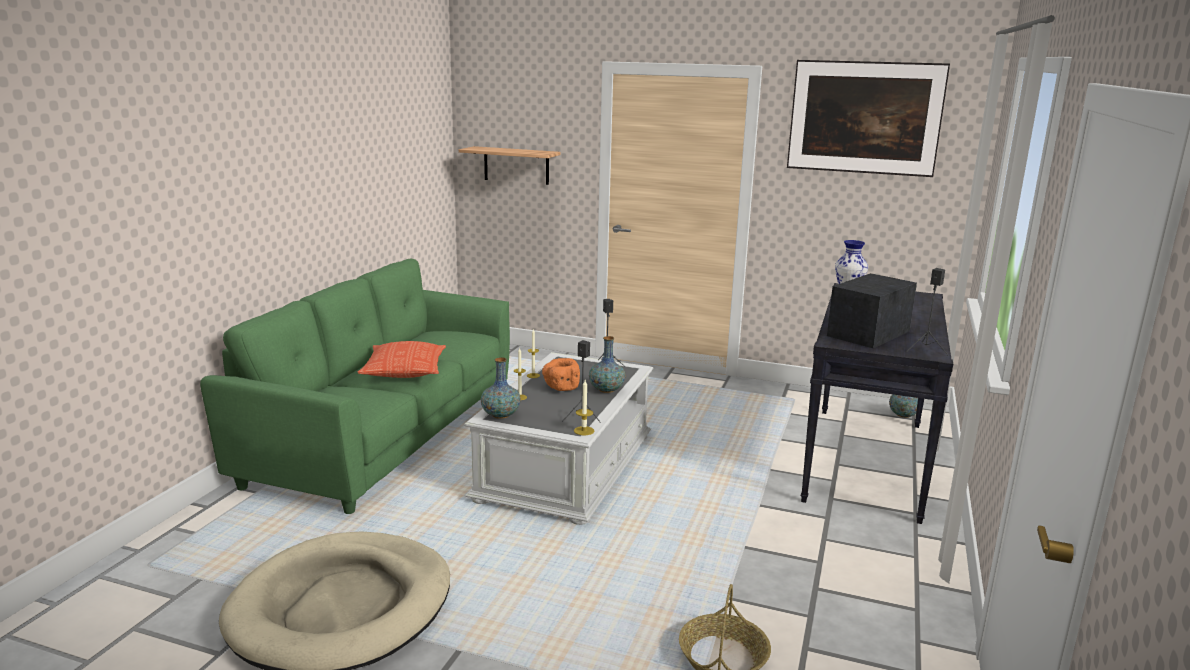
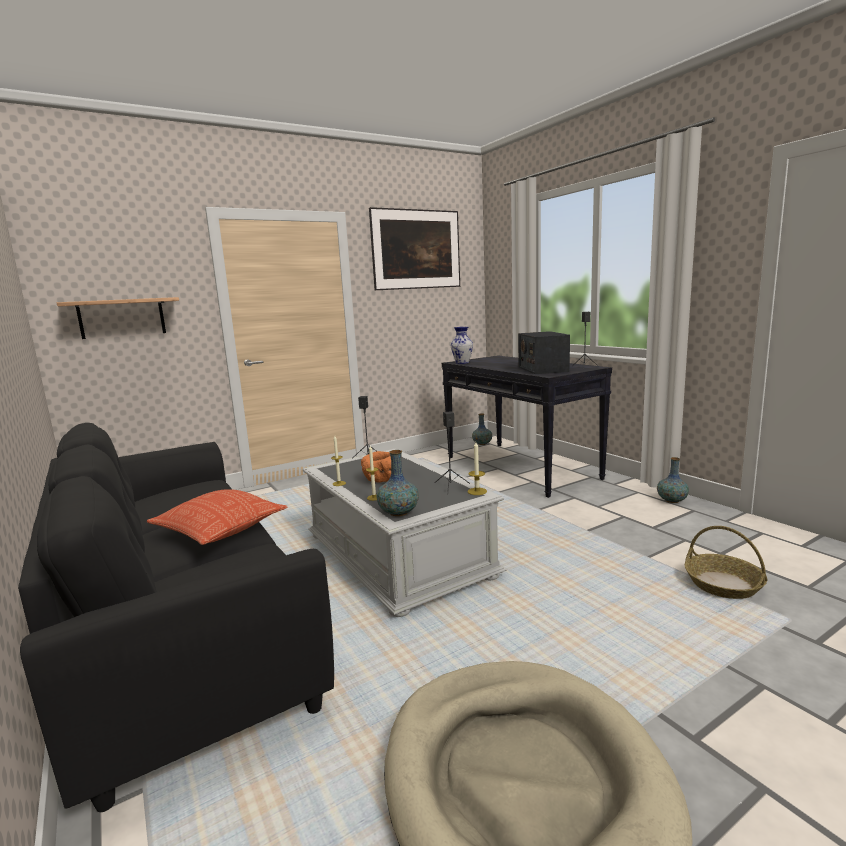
camera: 50 degrees left, 5 degrees down
green sofa [200,259,510,514] -> black sofa [18,423,334,812]
vase [589,336,626,393] -> vase moved to [657,457,689,503]

